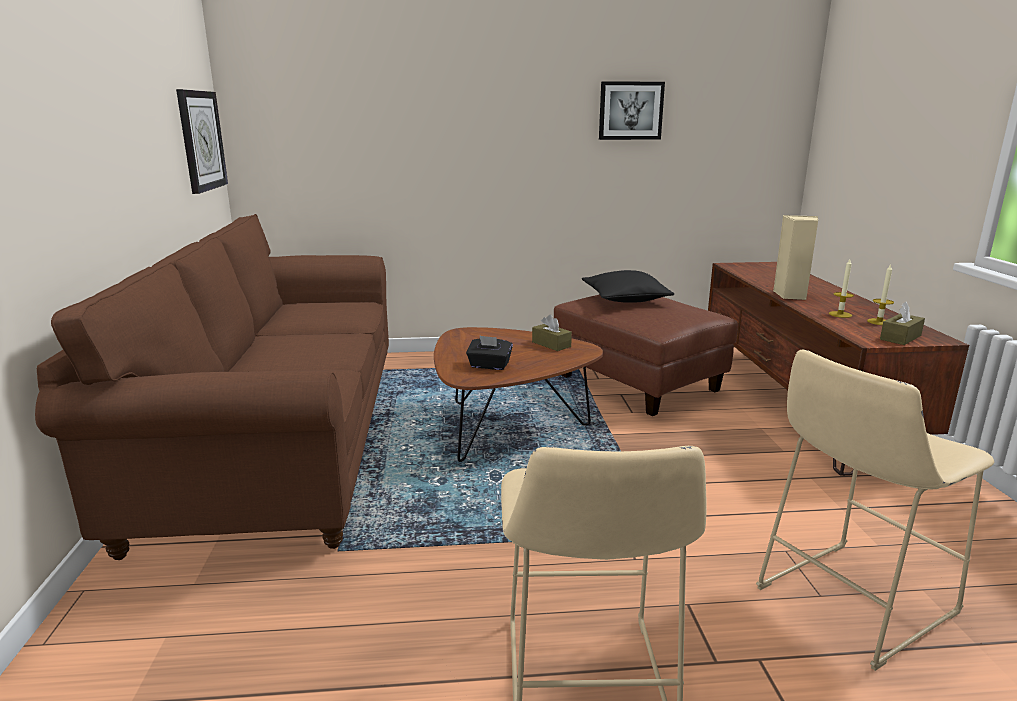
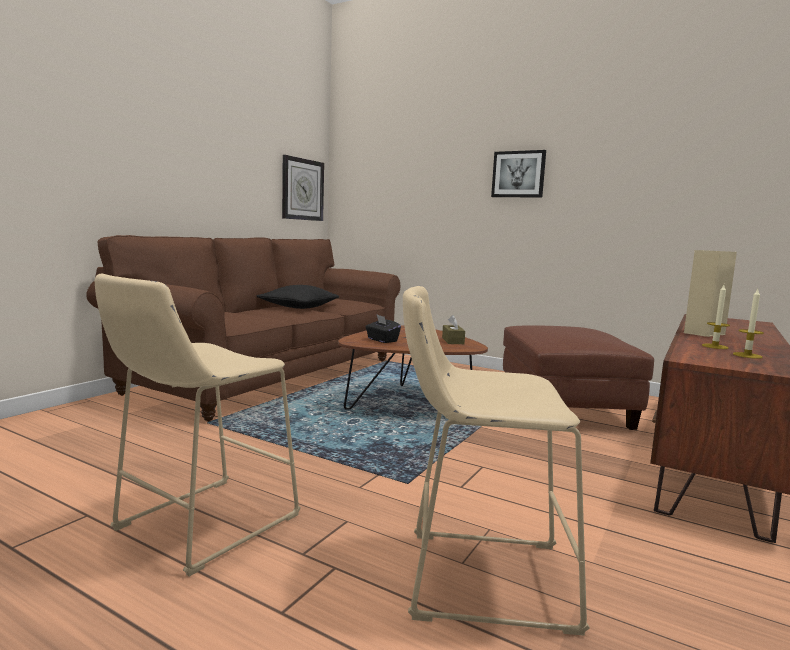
camera: 35 degrees right, 10 degrees down
black pillow [582,270,674,303] -> black pillow moved to [256,285,339,309]
picture [599,81,665,140] -> picture moved to [491,150,546,197]
brown tissue box [880,302,925,345] -> none

